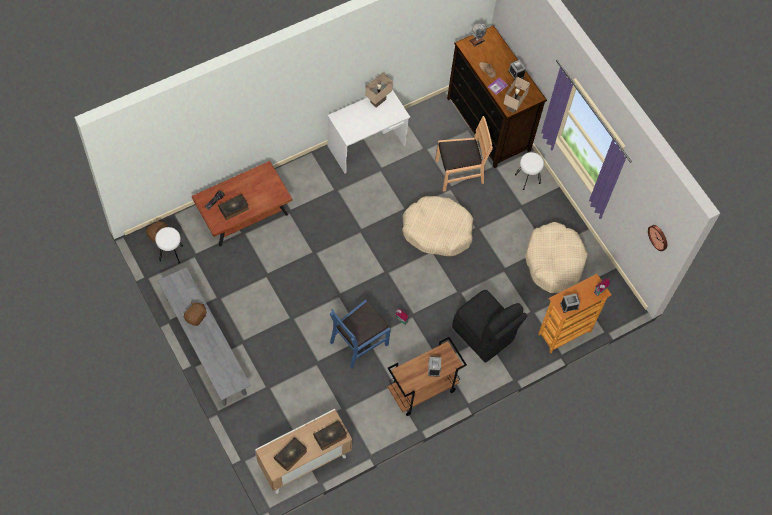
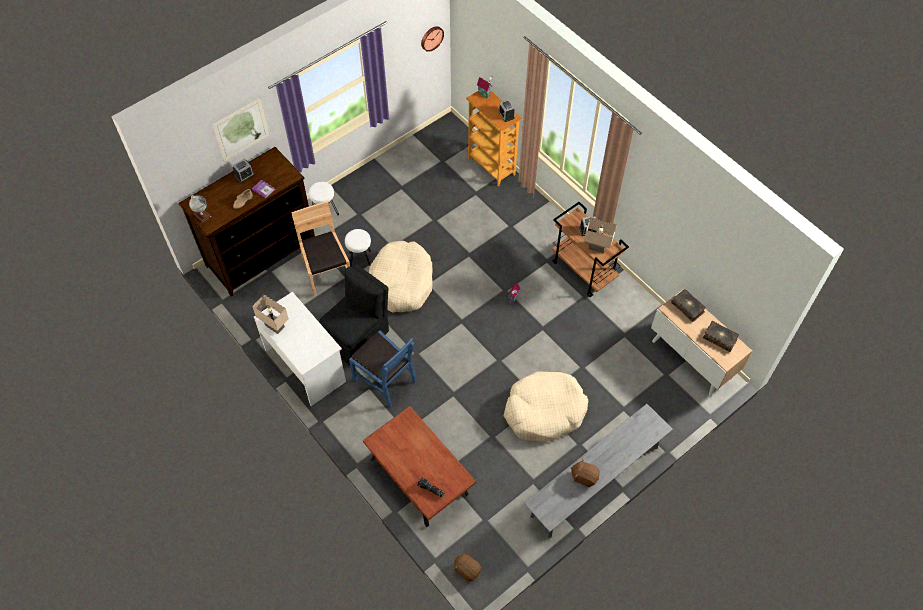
camera: 95 degrees left, 5 degrees down
white stool [155,227,183,263] -> white stool moved to [345,229,371,268]
book [218,194,249,220] -> none
blue chair [330,300,391,369] -> blue chair moved to [349,331,417,408]
black chair [452,290,527,363] -> black chair moved to [319,264,389,365]
beige table lamp [504,77,530,113] -> beige table lamp moved to [584,217,617,253]
beige dog bed [525,222,588,293] -> beige dog bed moved to [503,371,589,442]
none -> picture [212,98,270,162]

